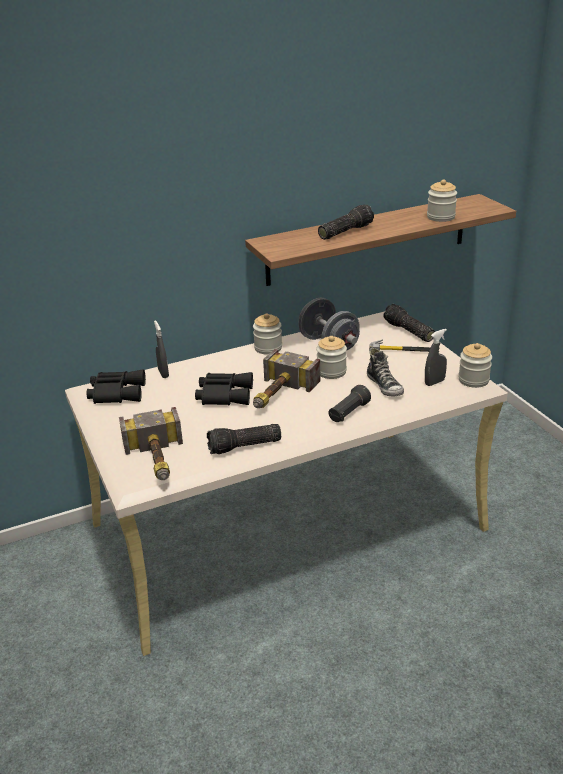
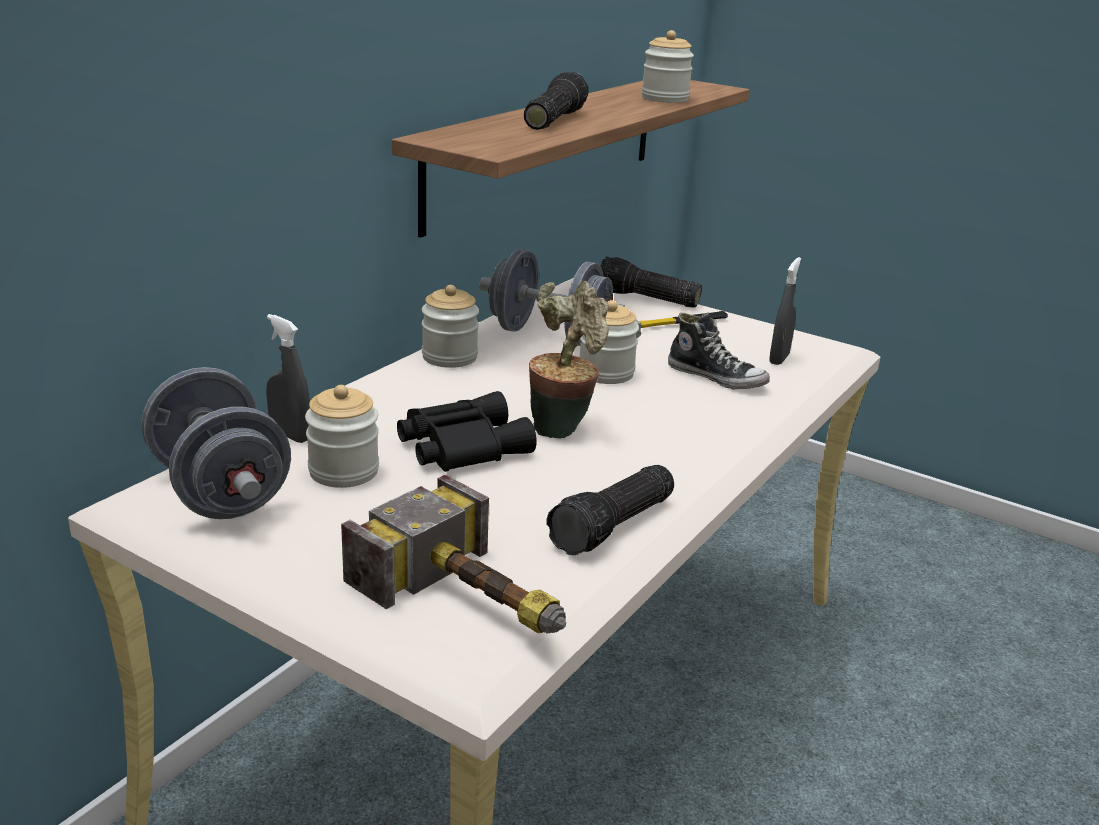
camera: 35 degrees left, 5 degrees down
black binoculars [86,369,146,404] -> grey dumbbell [142,367,291,519]
hammer [253,349,320,408] -> potted plant [529,281,609,438]
black flashlight [329,385,371,422] -> none
jar [458,343,492,388] -> jar moved to [305,385,379,488]

